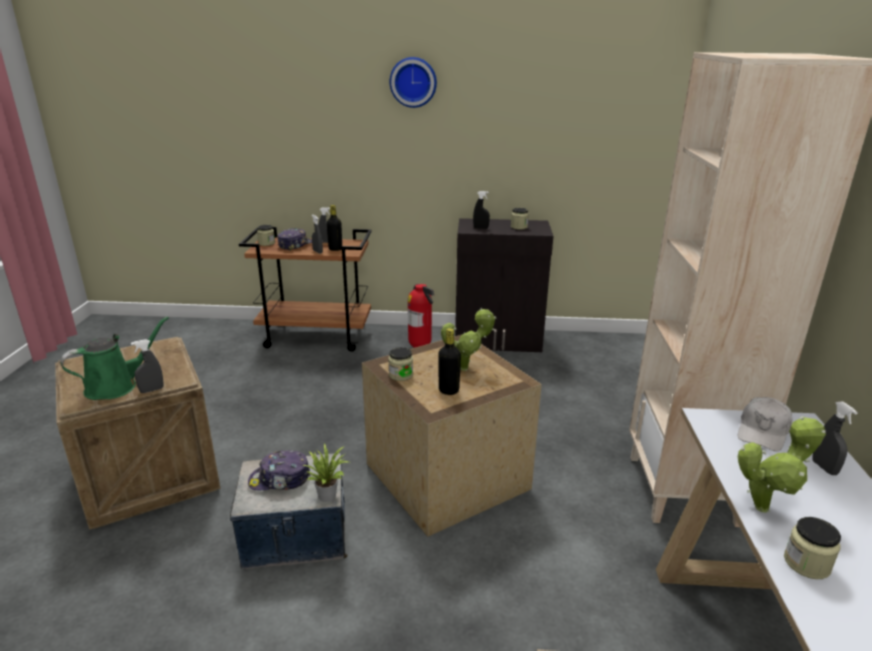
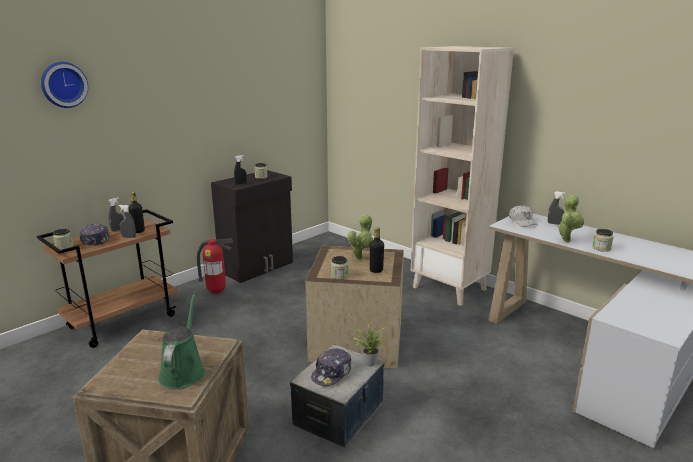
camera: 50 degrees left, 5 degrees down
grey spray bottle [131,339,164,393] -> none
wall clock [390,57,437,108] -> wall clock moved to [41,62,88,108]

